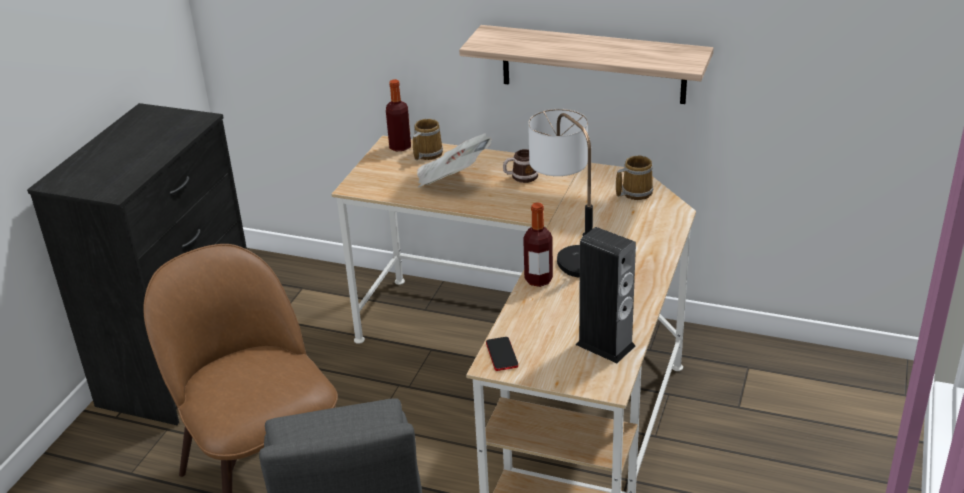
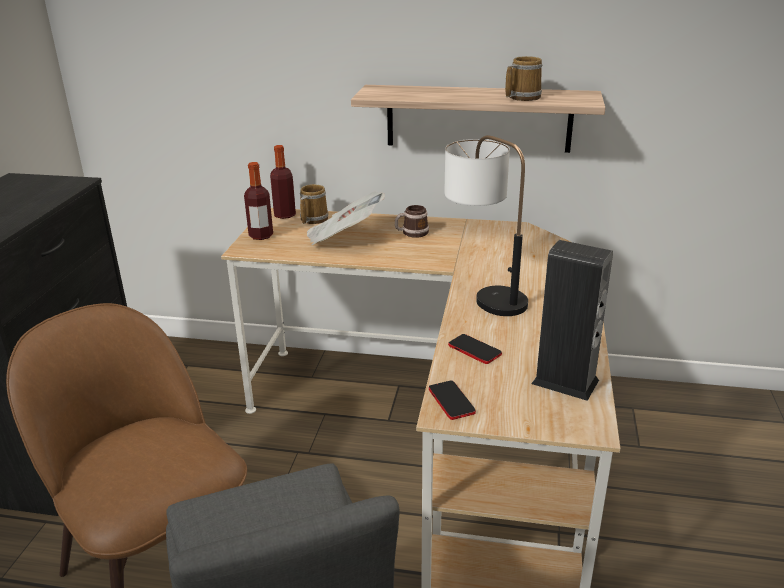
camera: 10 degrees left, 5 degrees down
bottle [523,202,553,287] -> bottle moved to [244,162,273,240]
mug [616,156,653,200] -> mug moved to [505,56,542,101]
none -> phone [448,334,502,364]

